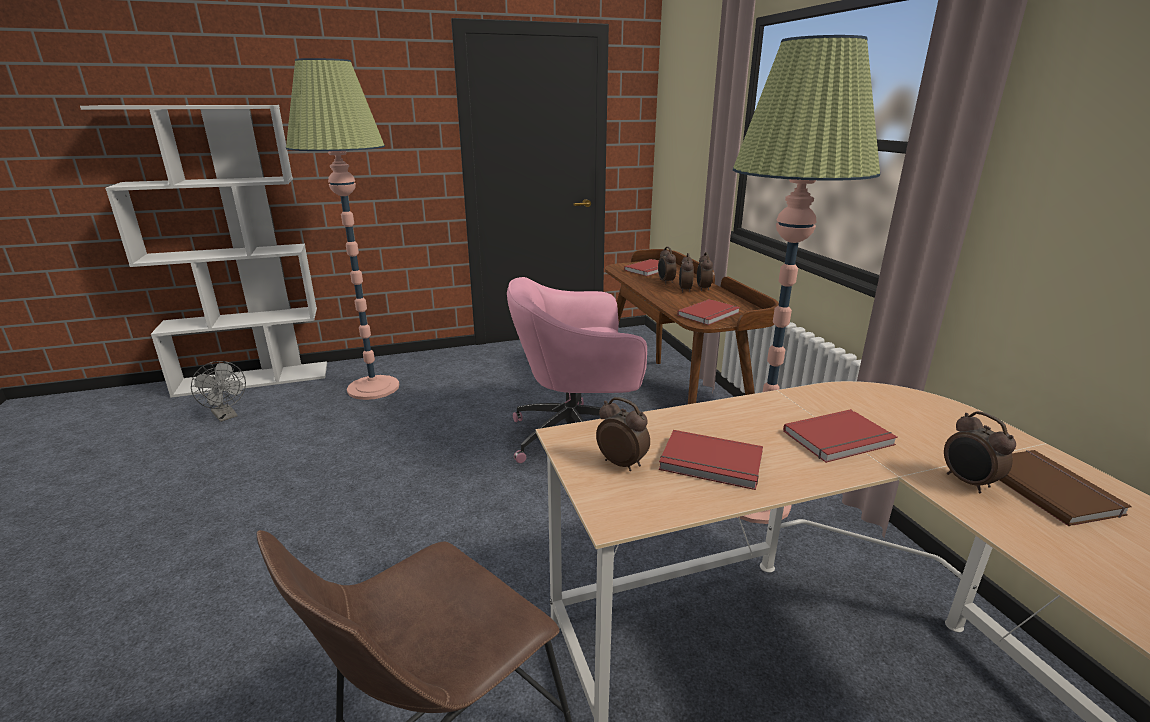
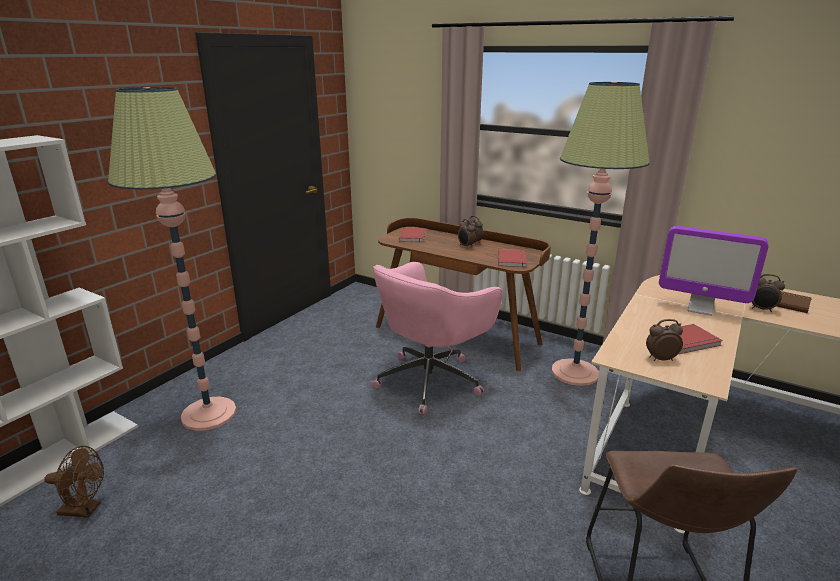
camera: 40 degrees left, 0 degrees up
grey fan [191,361,246,422] -> brown fan [44,446,104,518]
alarm clock [658,247,676,284] -> none
red book [783,409,898,463] -> monitor [659,226,768,316]

